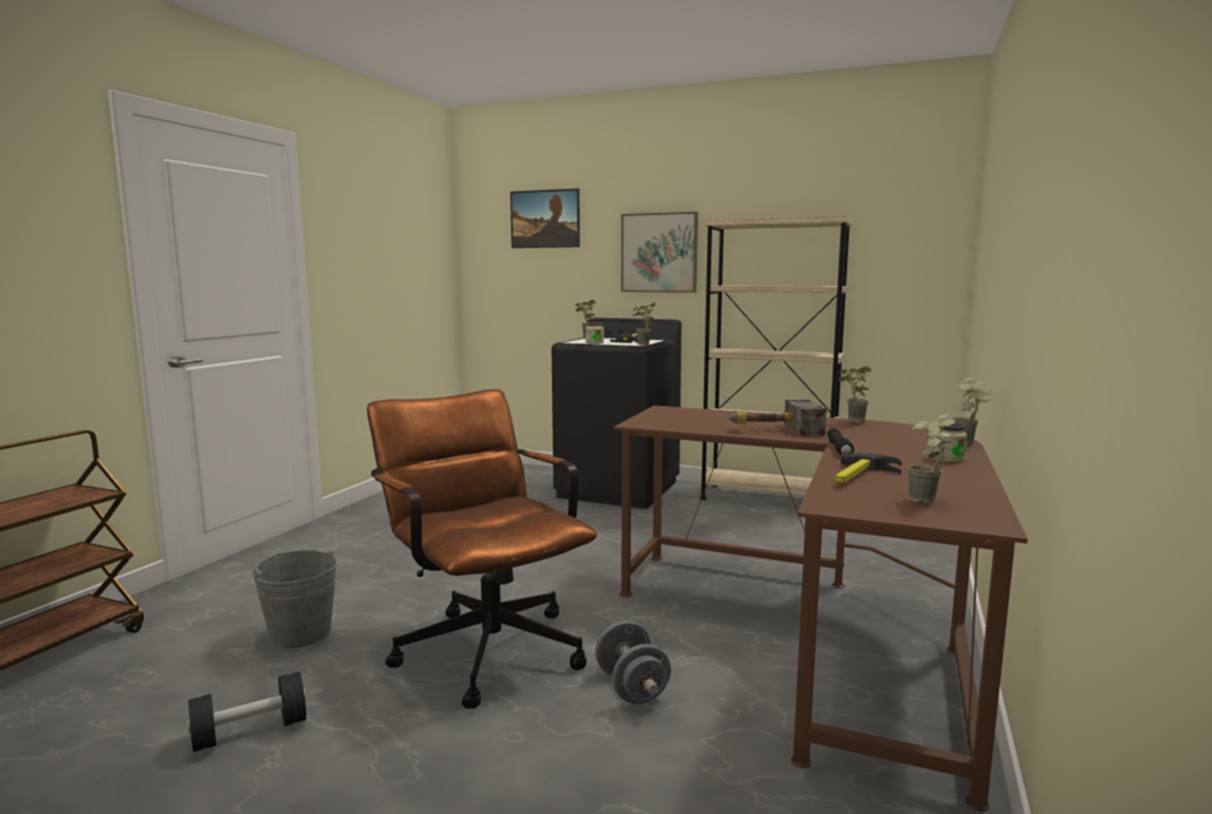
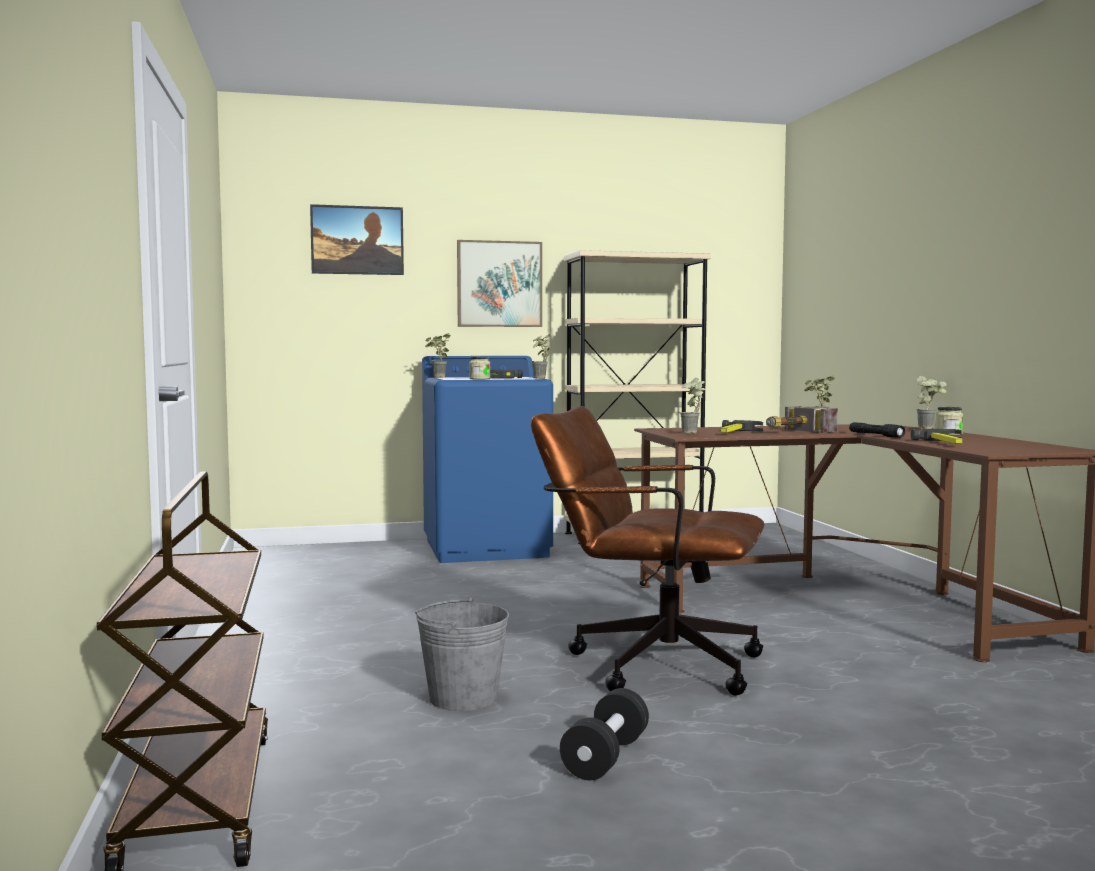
camera: 35 degrees left, 5 degrees down
black washing machine [552,318,682,509] -> blue washing machine [422,356,553,563]
grey dumbbell [595,621,671,704] -> none
potted plant [908,412,955,504] -> potted plant moved to [680,378,706,434]
none -> hammer [721,420,763,433]

